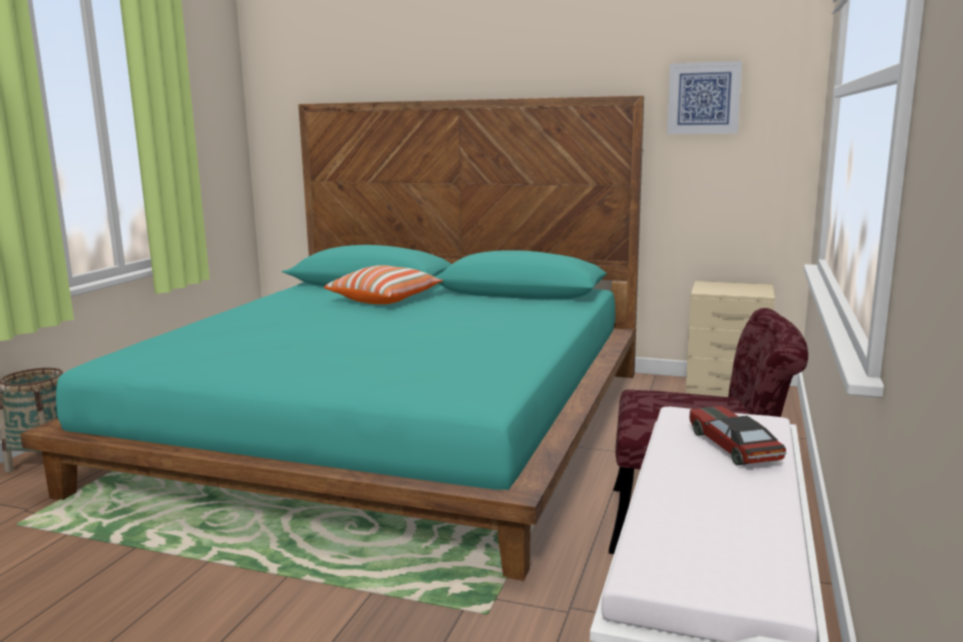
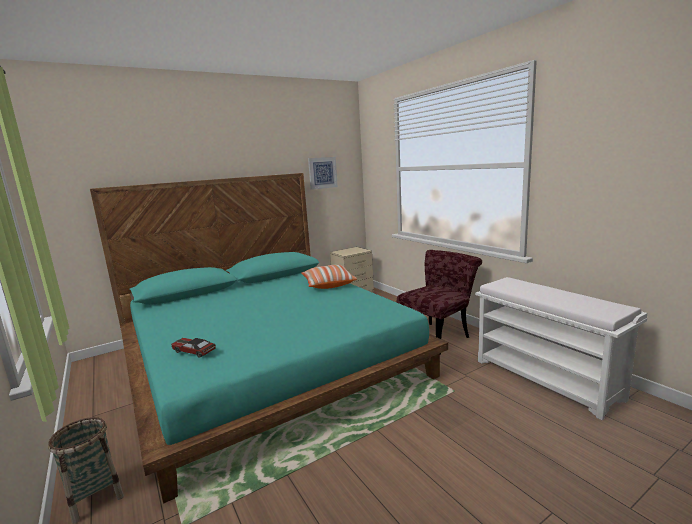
camera: 50 degrees left, 0 degrees up
pillow [324,265,443,304] -> pillow moved to [301,265,357,289]
toy car [689,406,786,466] -> toy car moved to [171,338,216,358]

